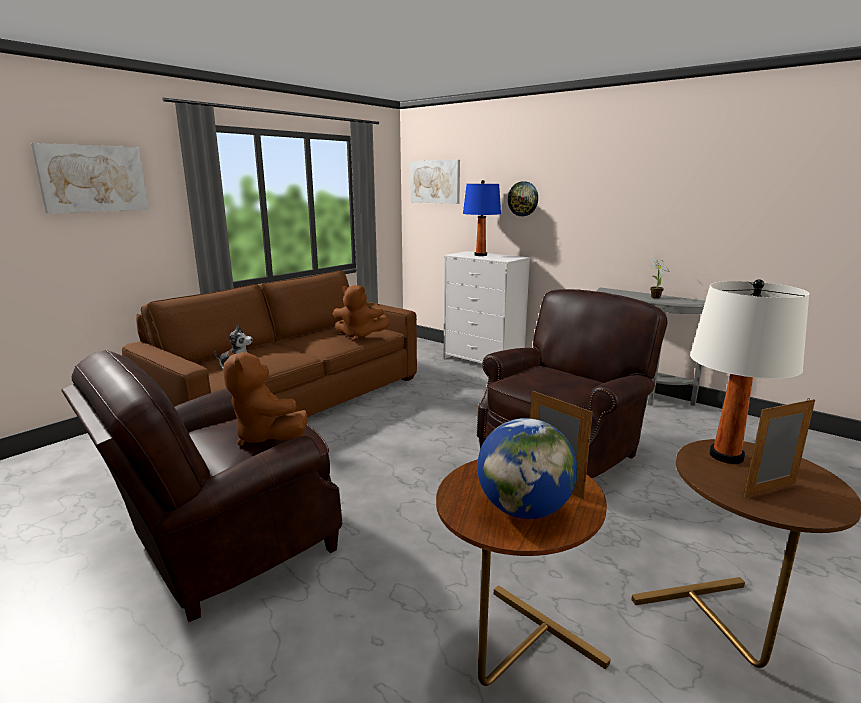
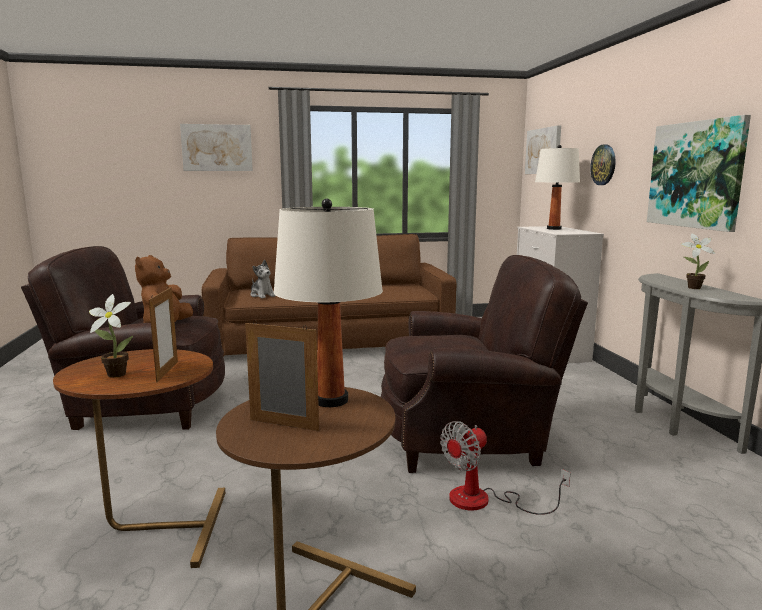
camera: 40 degrees right, 5 degrees down
brown plush toy [333,285,390,340] -> none
blue table lamp [463,180,501,256] -> white table lamp [535,145,580,230]
globe [477,418,578,519] -> potted plant [89,294,133,378]
none -> fan [440,421,570,515]
none -> picture [647,115,751,232]

